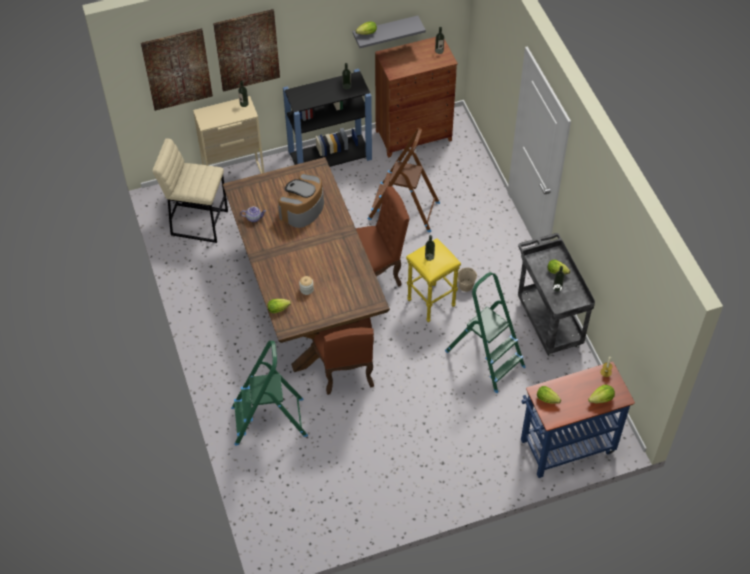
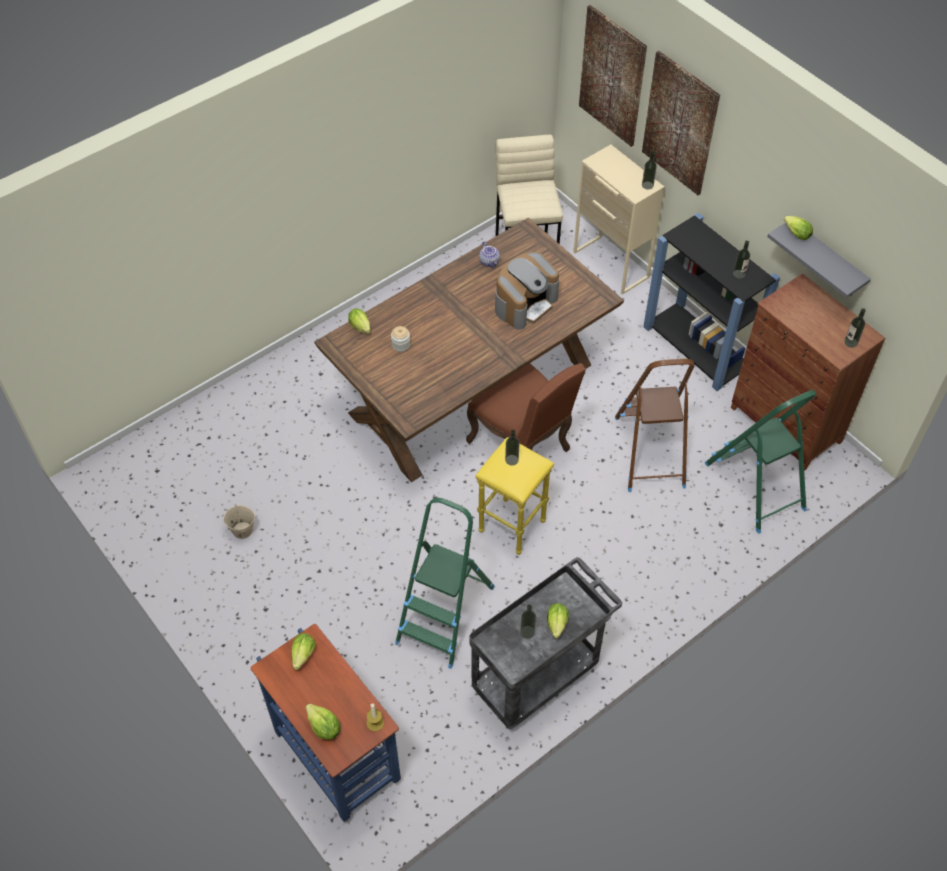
camera: 70 degrees right, 0 degrees up
green step ladder [231,340,308,446] -> green step ladder moved to [705,390,817,534]
coffee machine [278,173,324,228] -> coffee machine turned 120 degrees clockwise [495,252,560,330]
brown chair [311,318,374,395] -> none
beige bucket [458,267,477,292] -> beige bucket moved to [223,504,255,539]

